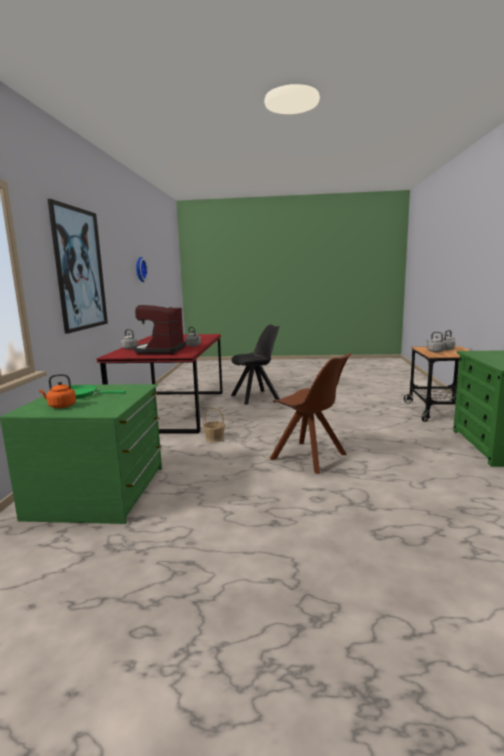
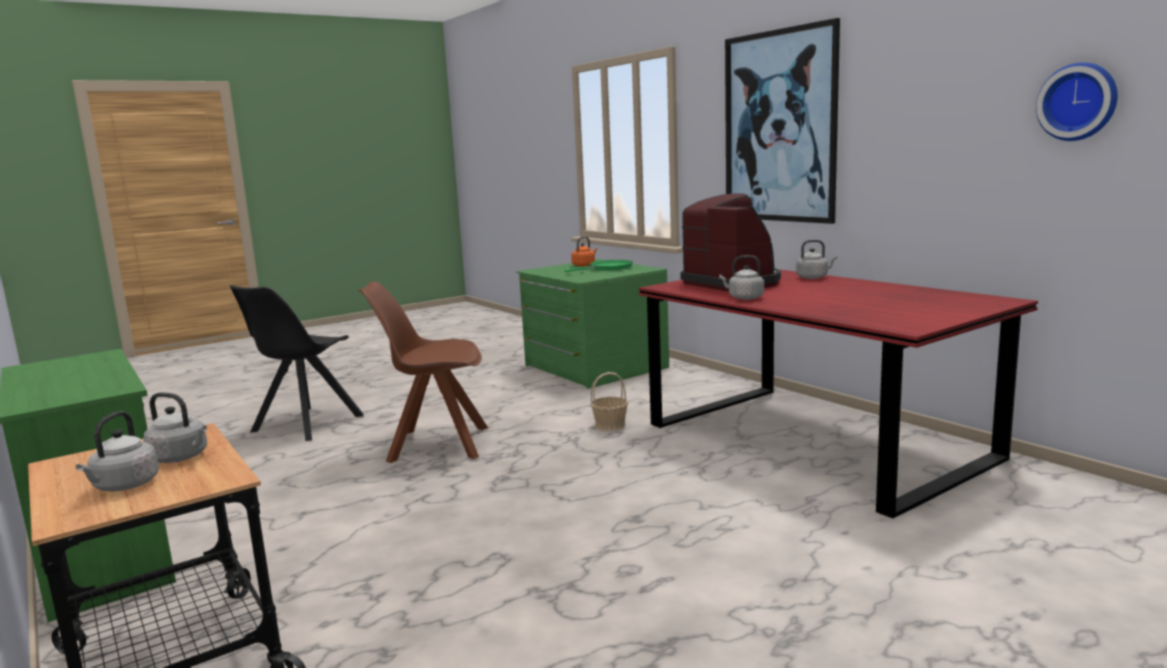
camera: 140 degrees right, 0 degrees up
black chair [231,324,280,405] -> black chair moved to [230,285,364,441]

